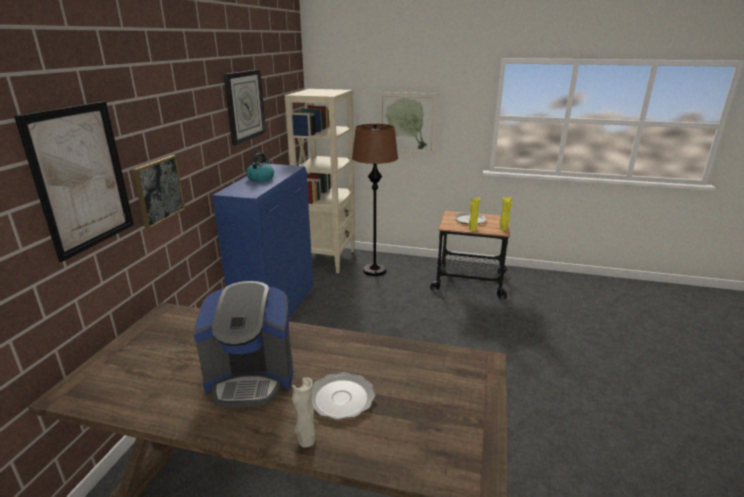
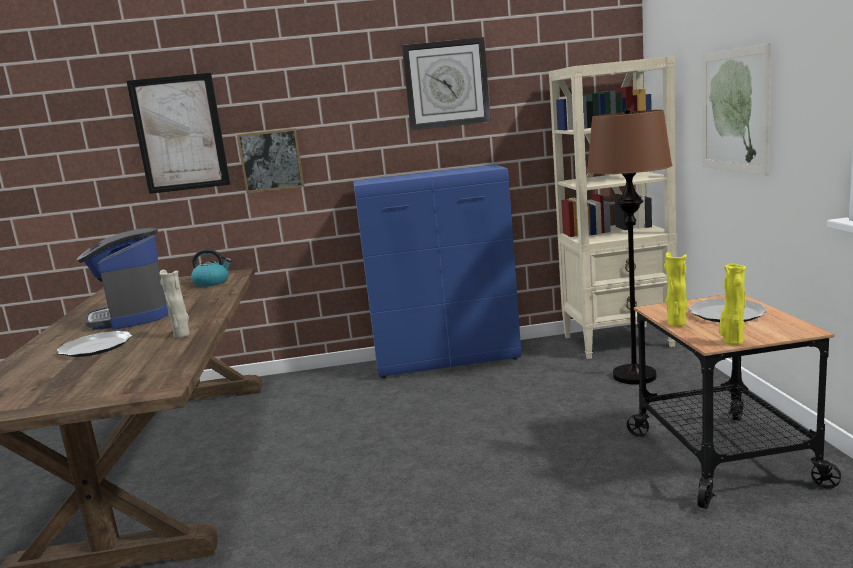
camera: 70 degrees right, 10 degrees down
kettle [246,153,274,182] -> kettle moved to [191,249,232,287]
beige vase [292,377,315,448] -> beige vase moved to [159,270,190,338]

